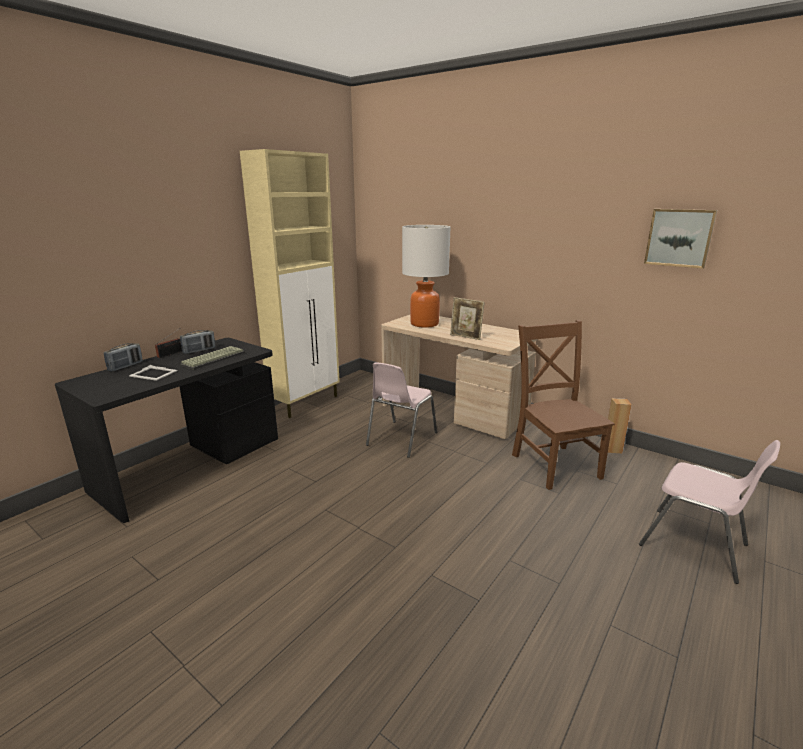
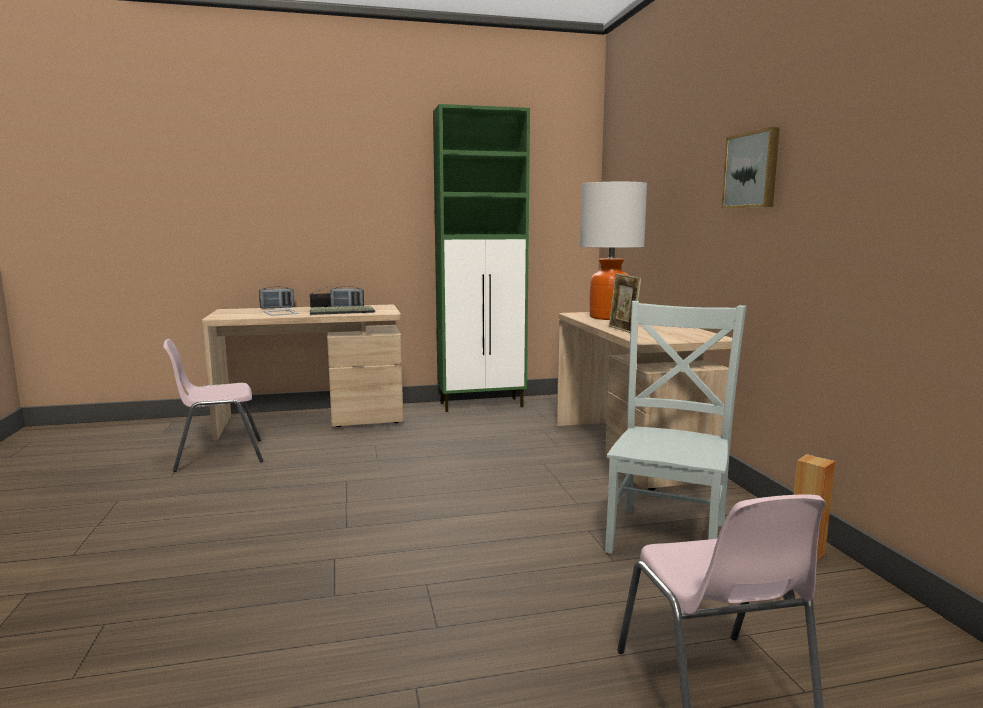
camera: 40 degrees right, 10 degrees down
black desk [55,338,278,523] -> beige desk [202,305,403,441]
beige cabinet [240,149,340,418] -> green cabinet [433,104,530,412]
pink chair [366,362,437,458] -> pink chair moved to [163,339,264,472]
brown chair [512,320,615,490] -> grey chair [605,301,746,554]
picture [644,209,717,269] -> picture moved to [722,127,780,209]

